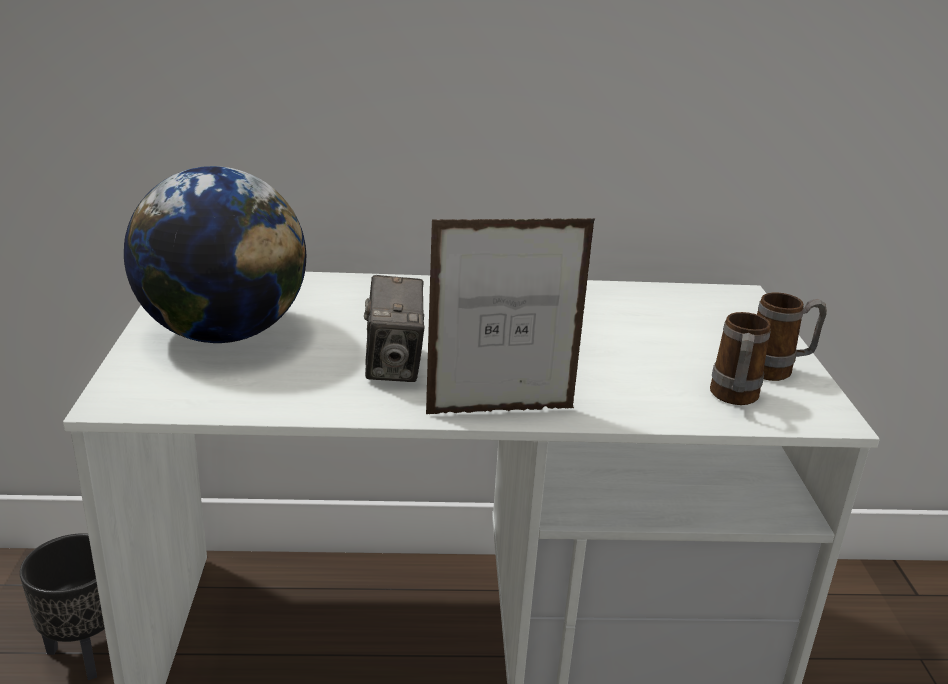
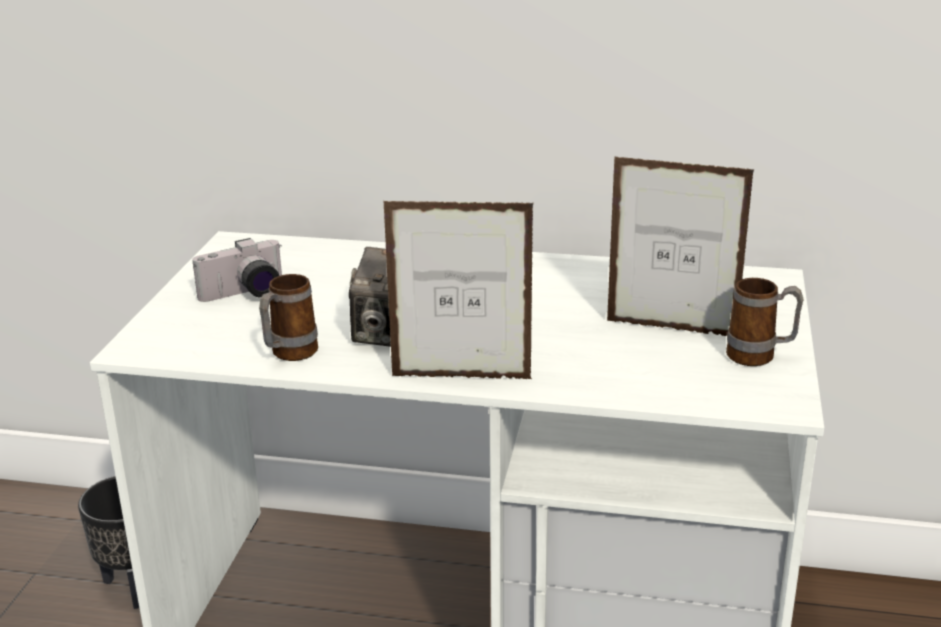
camera: 15 degrees right, 0 degrees up
globe [124,166,306,343] -> camera [192,238,282,302]
mug [710,312,771,405] -> mug moved to [259,274,318,361]
none -> picture frame [607,156,754,336]

